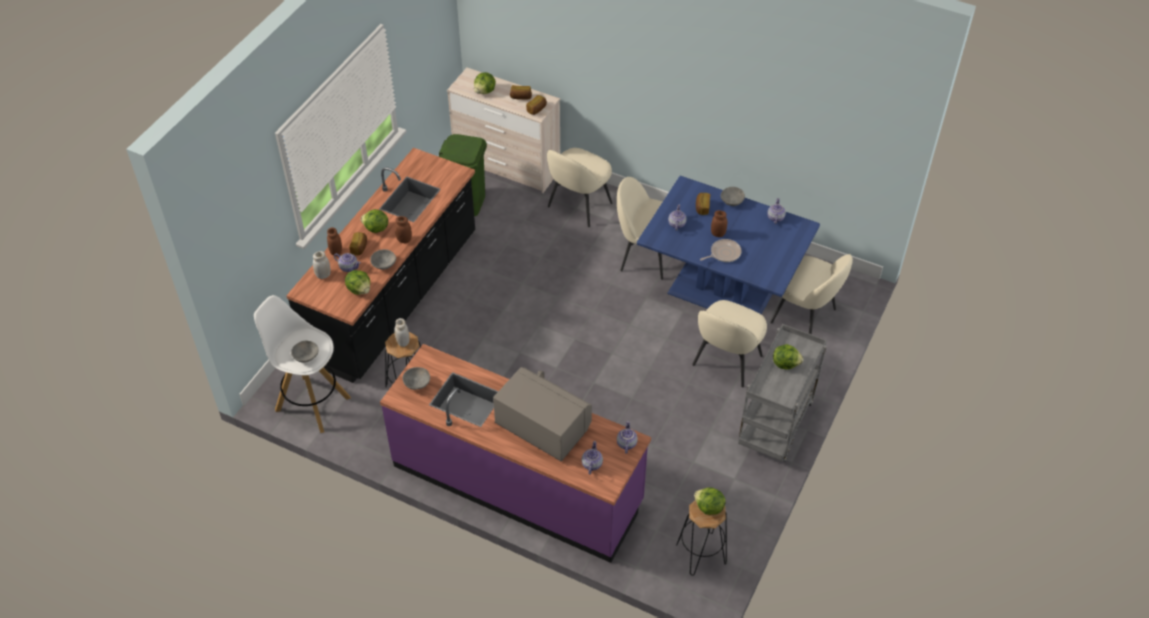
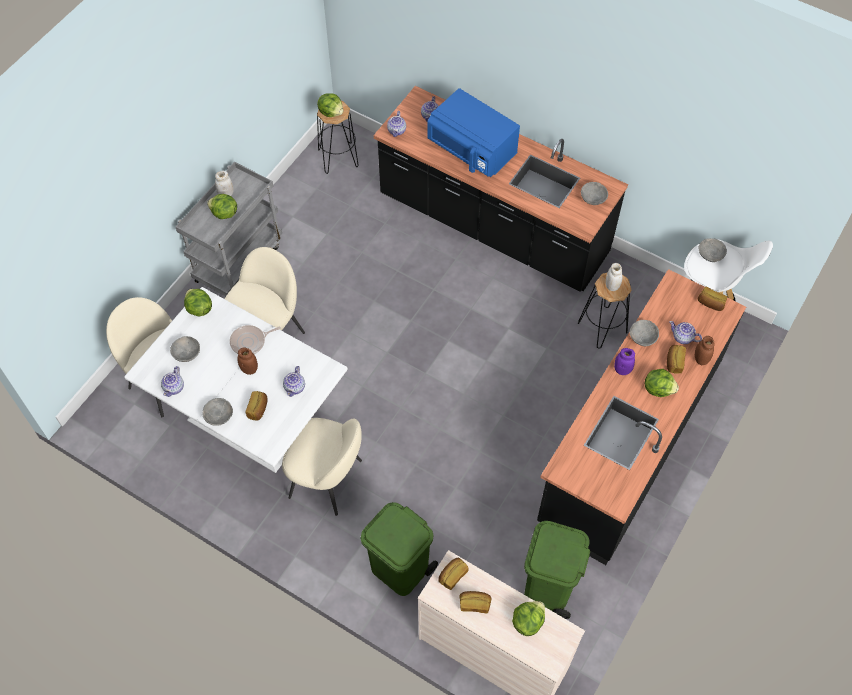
camera: 175 degrees left, 10 degrees up
white jar [313,251,331,279] -> white jar moved to [215,171,234,196]
lettuce [345,270,370,295] -> lettuce moved to [184,289,212,317]
purple counter [380,344,651,563] -> black counter [374,86,628,292]
brown jar [395,216,412,243] -> purple jar [614,348,635,375]
grey microwave [493,367,592,461] -> blue microwave [427,88,520,177]
beige chair [547,148,612,227] -> green trash can [360,502,438,596]
blue dining table [637,176,820,315] -> white dining table [124,287,348,473]
none -> grey bowl [170,336,200,362]
none -> bread [698,287,727,311]

